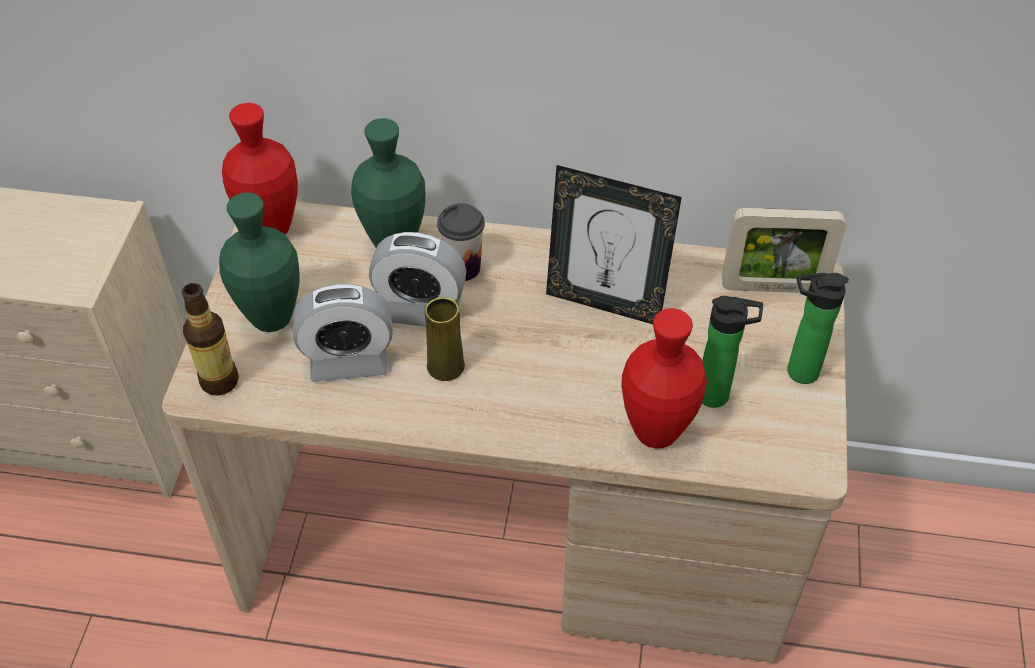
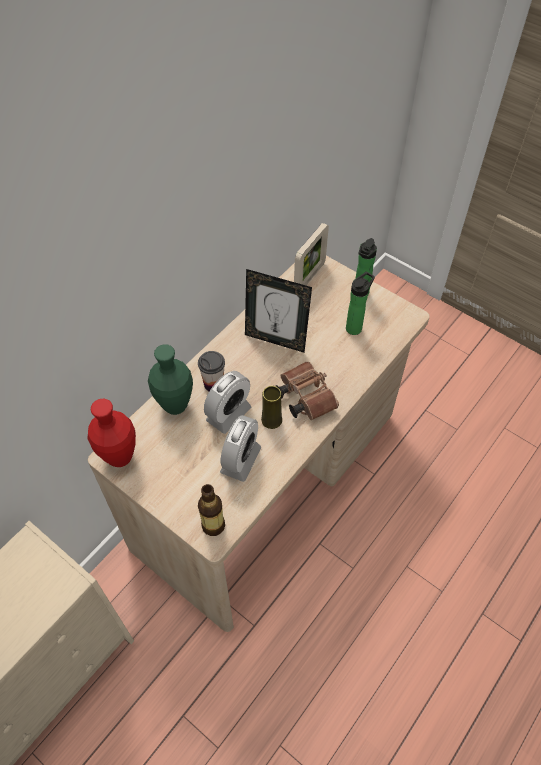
camera: 60 degrees left, 5 degrees up
green vase [219,192,300,332] -> none
picture frame [546,165,682,324] -> picture frame turned 60 degrees clockwise [245,269,312,353]
red vase [621,308,707,449] -> none
none -> brown binoculars [276,362,339,420]

